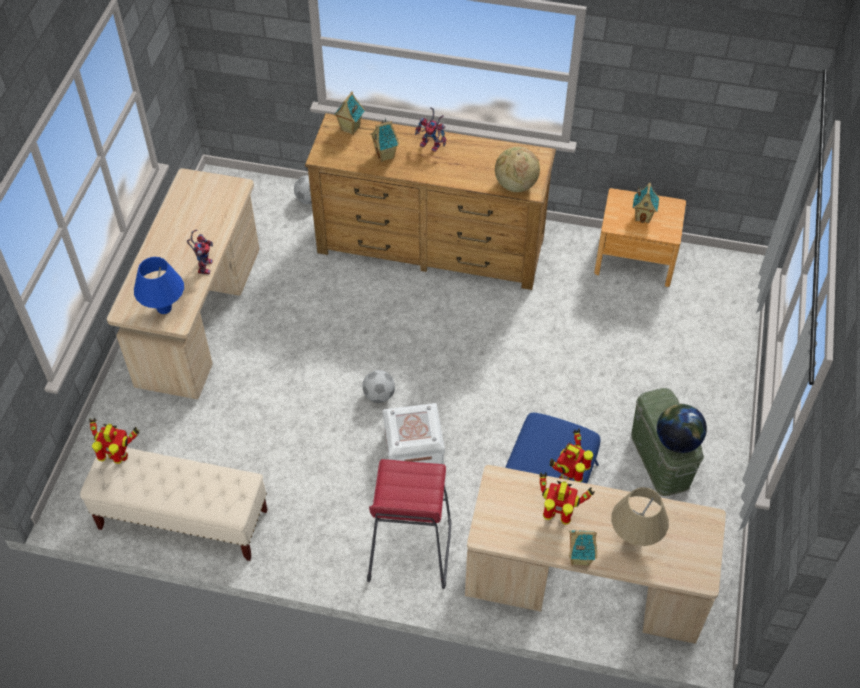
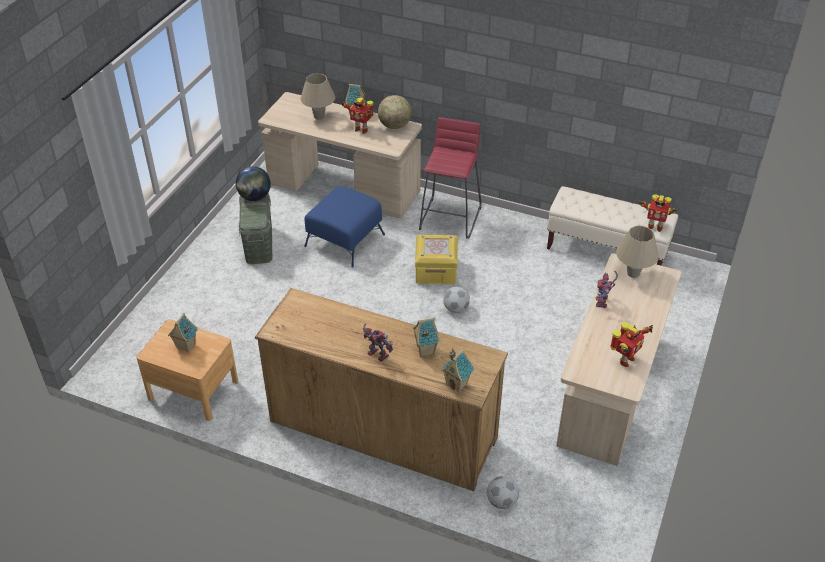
camera: 170 degrees left, 10 degrees down
blue table lamp [134,257,184,314] -> beige table lamp [616,226,659,278]
white storage box [383,403,445,464] -> yellow storage box [415,235,458,284]
globe [495,147,540,192] -> globe moved to [378,95,412,129]
toy robot [550,428,593,482] -> toy robot moved to [610,322,653,367]

